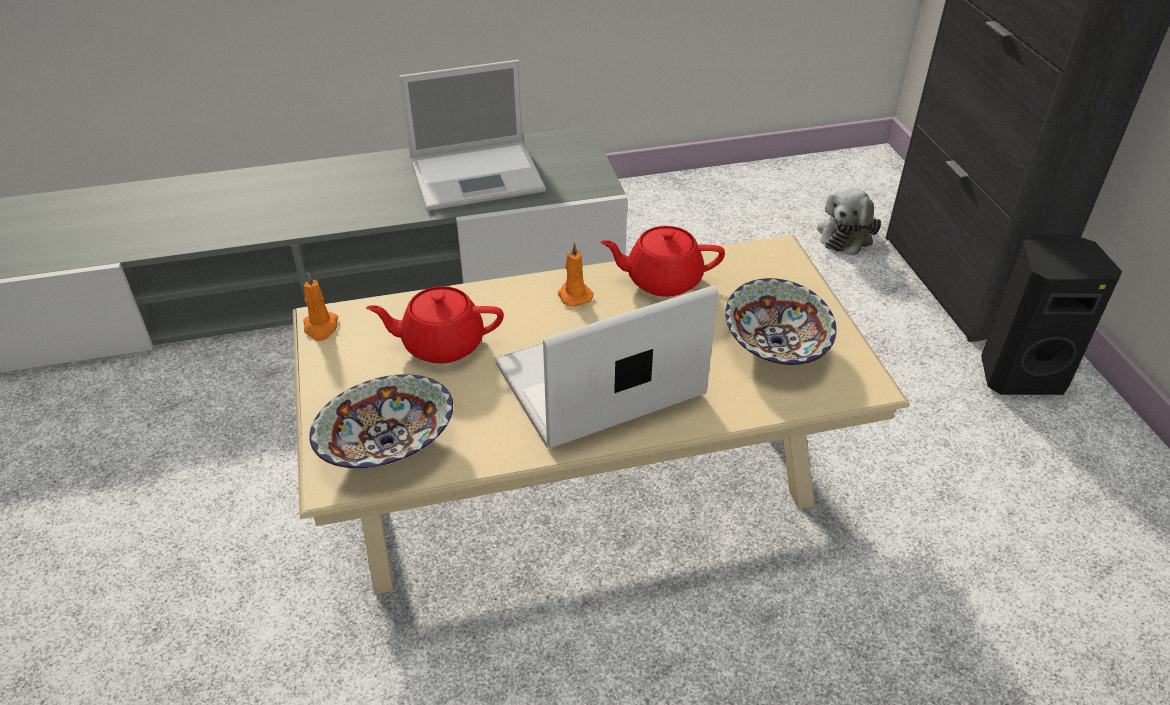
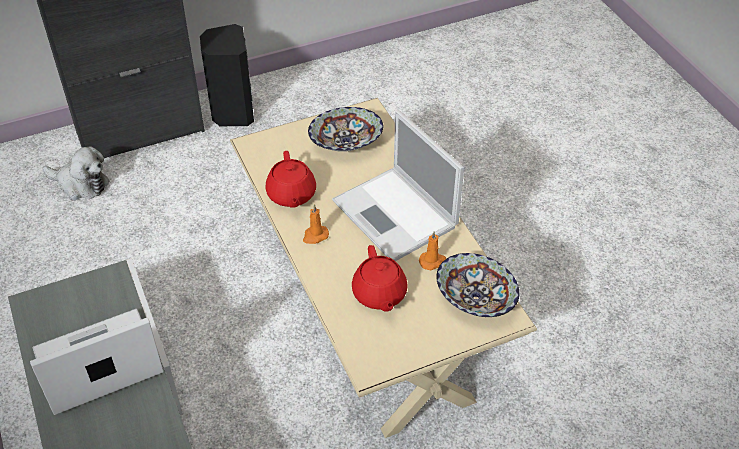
camera: 100 degrees left, 5 degrees up
orange candle [303,272,338,341] -> orange candle moved to [419,231,446,270]
laptop [399,60,546,211] -> laptop turned 90 degrees counterclockwise [30,309,164,415]

